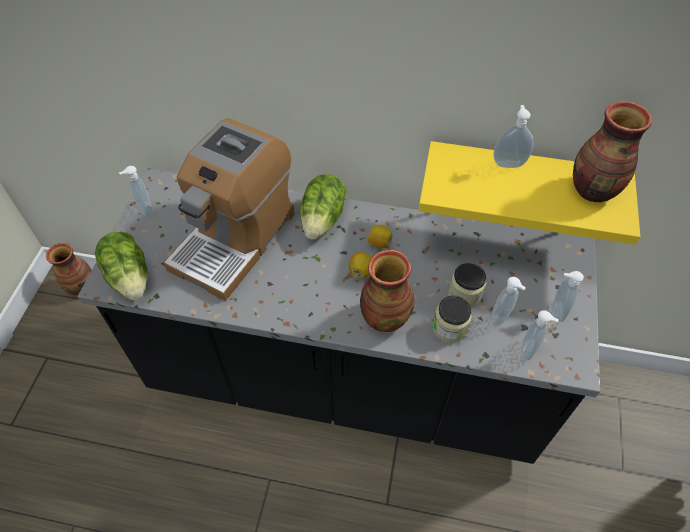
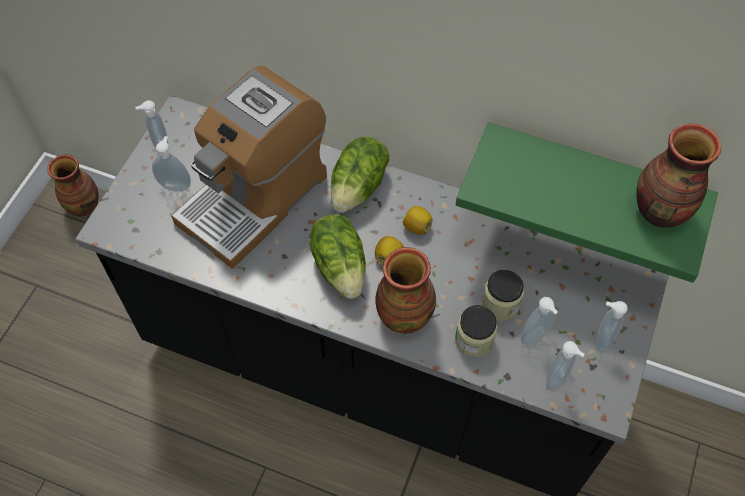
camera: 10 degrees right, 5 degrees up
lettuce [95,231,148,300] -> lettuce moved to [309,214,366,299]
yellow shelf [418,141,640,245] -> green shelf [456,122,718,283]
soap dispenser [493,105,533,168] -> soap dispenser moved to [152,136,191,192]

